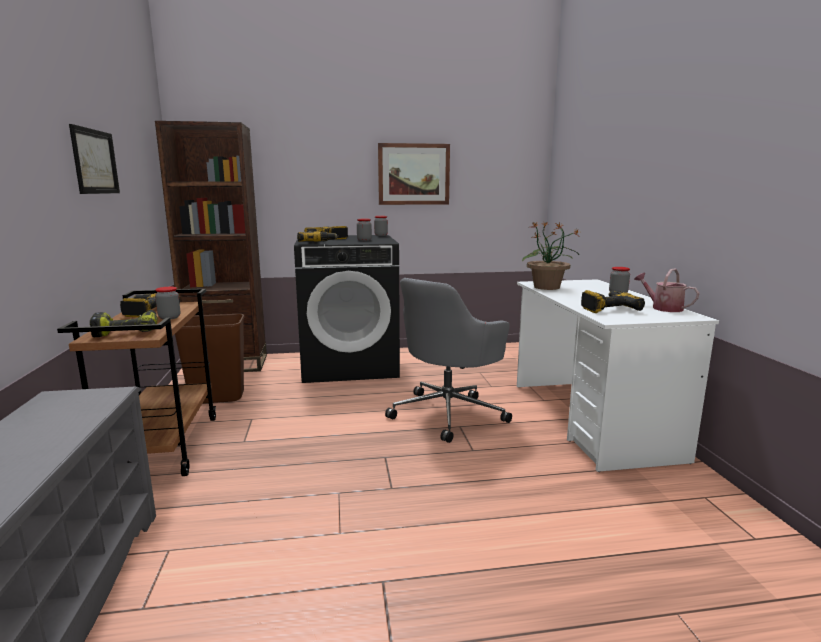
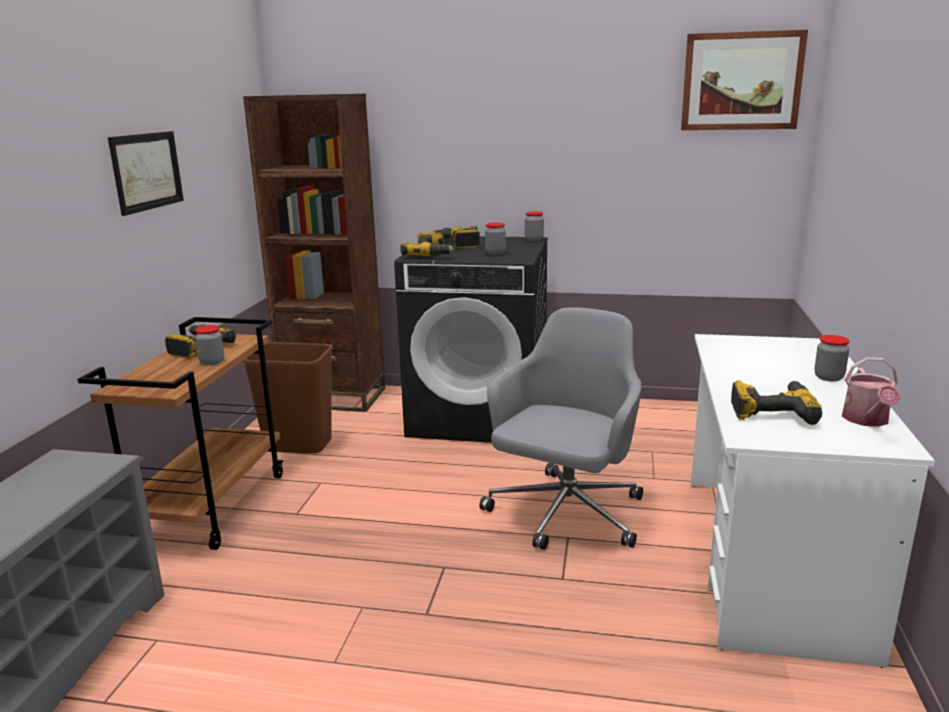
camera: 20 degrees right, 5 degrees up
power drill [90,310,158,337] -> none
picture [378,143,450,205] -> picture moved to [681,30,808,130]
grey office chair [385,278,512,443] -> grey office chair turned 150 degrees clockwise [479,307,643,550]
potted plant [522,221,580,290] -> none
watering can [634,268,700,312] -> watering can turned 150 degrees counterclockwise [842,357,901,427]

